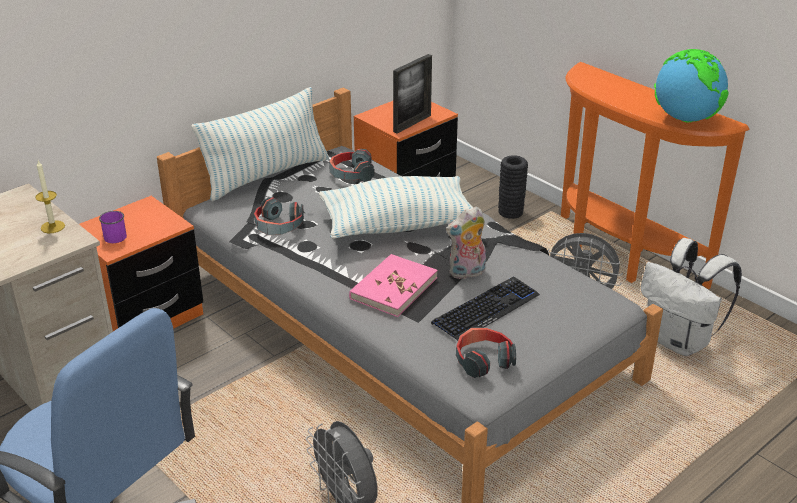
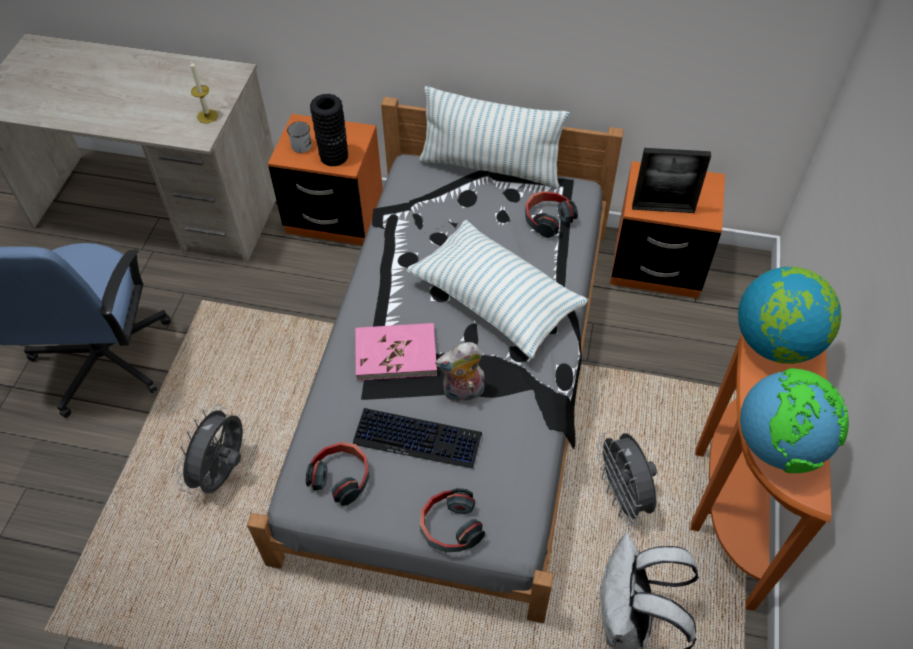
camera: 55 degrees right, 20 degrees up
purple mug [99,211,127,243] -> white mug [287,122,312,153]
headphones [254,197,304,235] -> headphones moved to [420,488,485,552]
plush toy [446,206,486,280] -> plush toy turned 45 degrees counterclockwise [435,342,484,403]
black vase [498,155,528,219] -> black vase moved to [310,94,348,166]
none -> globe [738,267,841,364]

